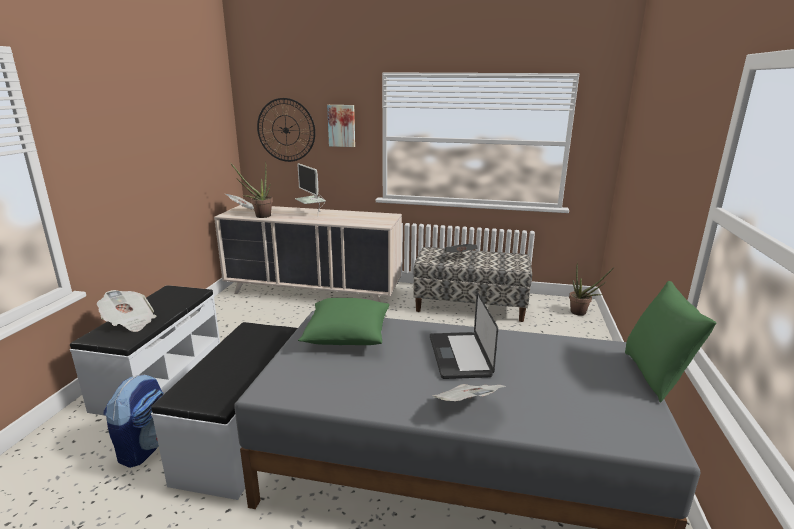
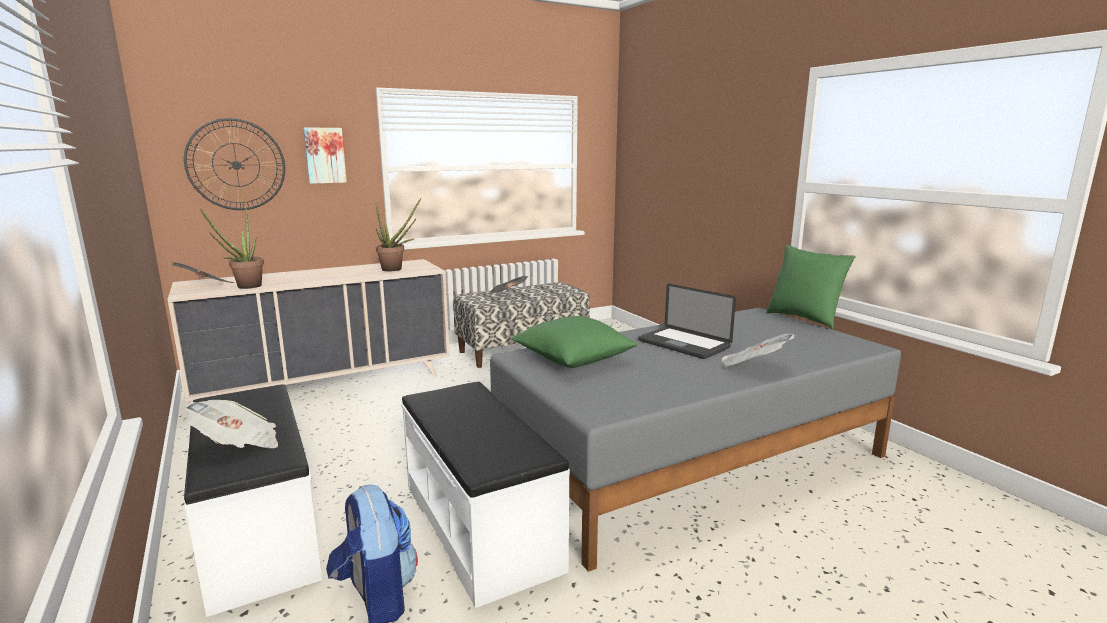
camera: 40 degrees left, 5 degrees down
monitor [295,163,326,211] -> none
potted plant [569,261,614,316] -> potted plant moved to [376,198,421,271]

